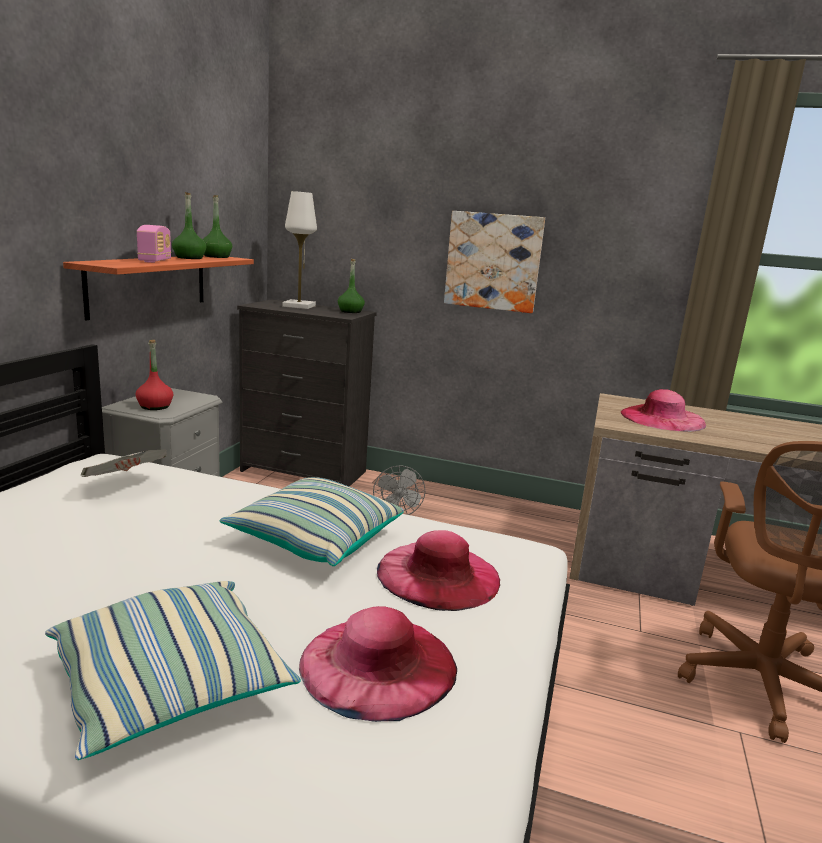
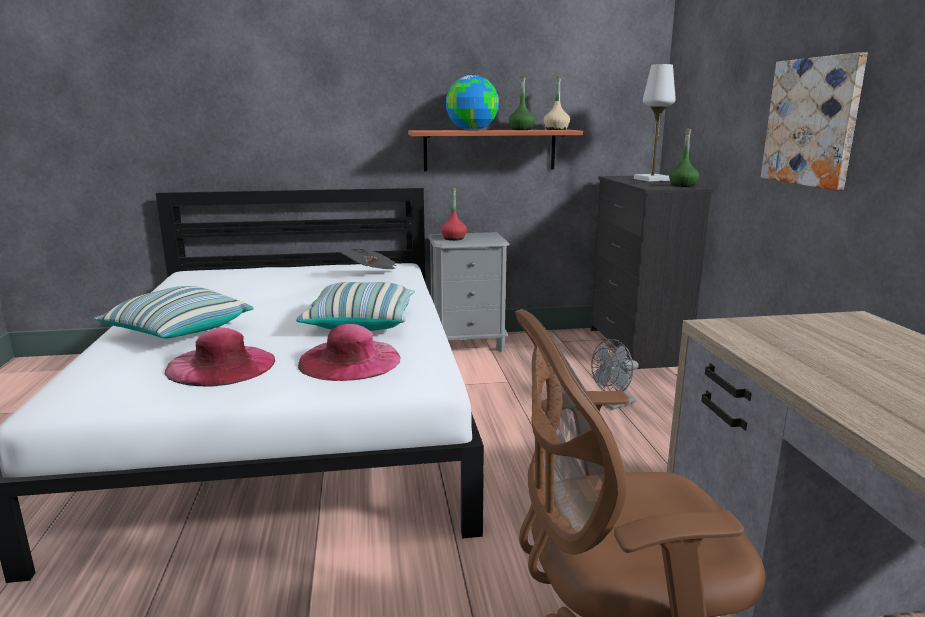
camera: 65 degrees right, 0 degrees up
radio [137,225,171,263] -> globe [446,75,499,131]
green bottle [202,195,232,258] -> beige bottle [544,76,570,130]
pink hat [620,389,706,432] -> none

